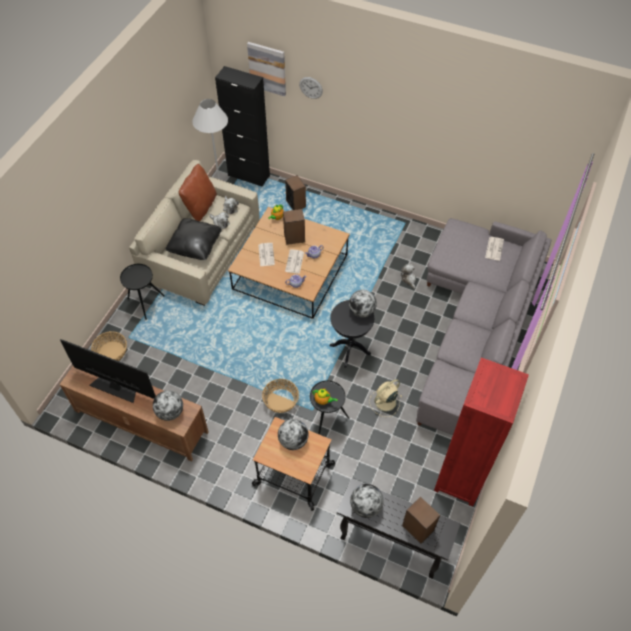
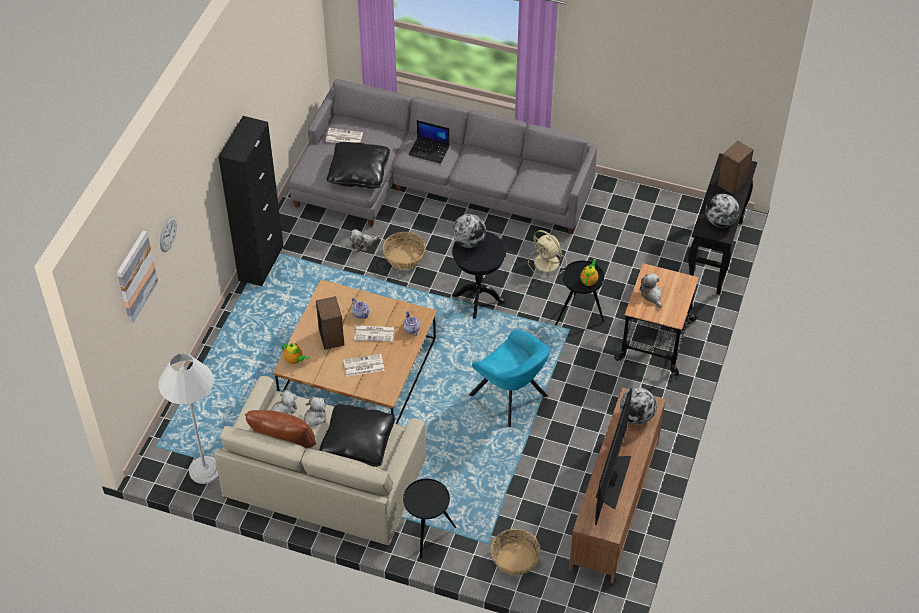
camera: 95 degrees left, 5 degrees down
black cabinet [215,66,270,186] -> black cabinet moved to [218,116,284,286]
basket [262,379,299,413] -> basket moved to [382,232,426,270]
globe [278,419,309,450] -> plush toy [640,274,662,308]
speaker [285,175,306,210] -> none
red bookcase [434,357,529,507] -> none
none -> black pillow [327,142,390,189]
none -> laptop [408,120,450,164]
none -> turquoise armchair [469,330,550,427]

